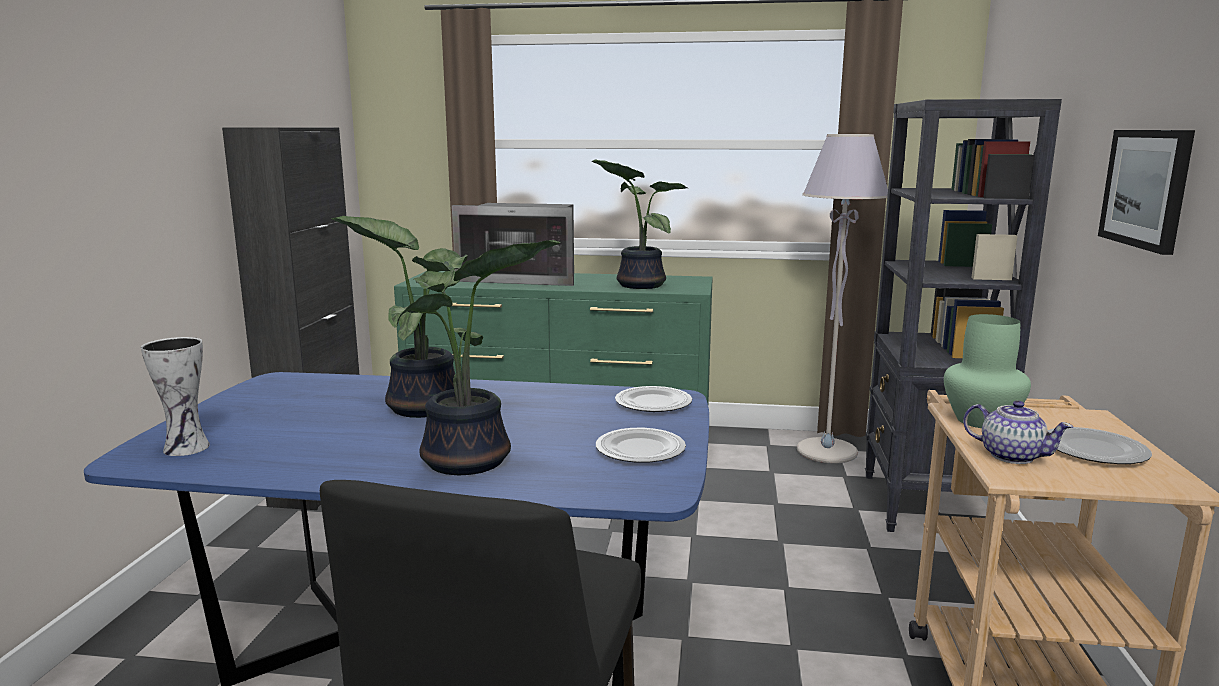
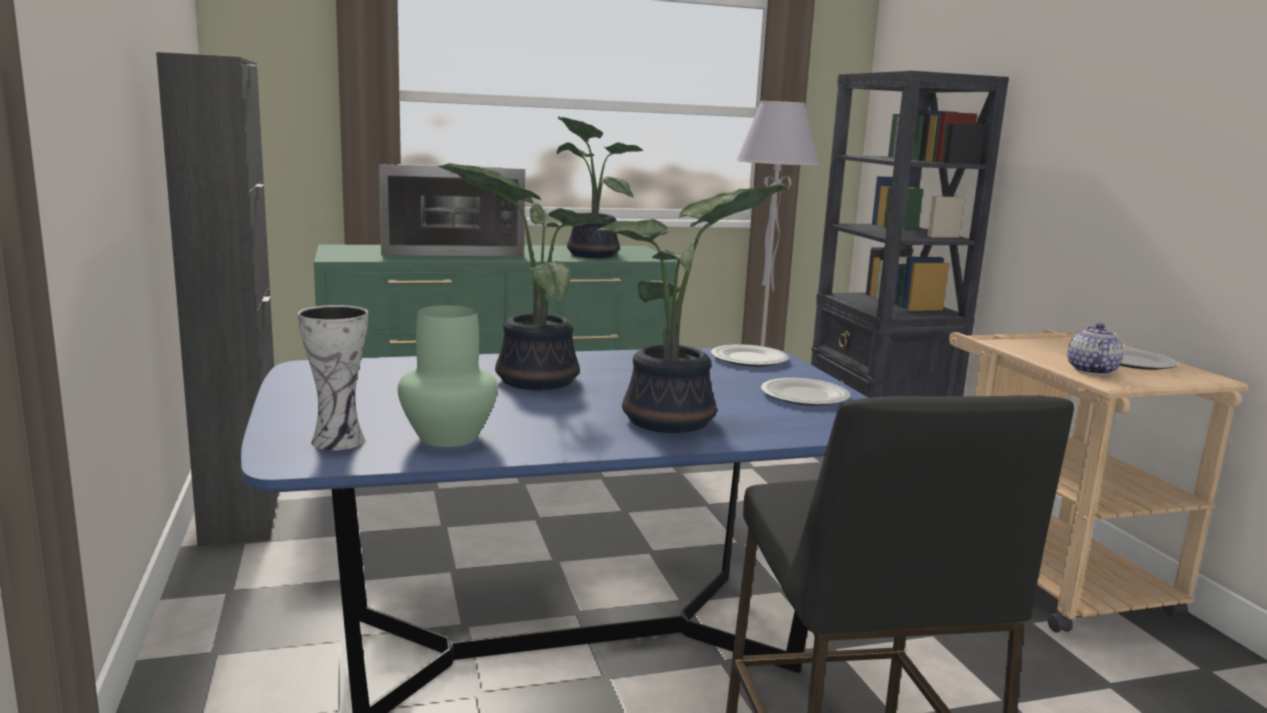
camera: 25 degrees left, 0 degrees up
green vase [944,314,1031,428] -> green vase moved to [398,305,498,447]
teapot [963,401,1073,464] -> teapot turned 90 degrees counterclockwise [1067,323,1124,375]
picture [1098,130,1195,255] -> none

